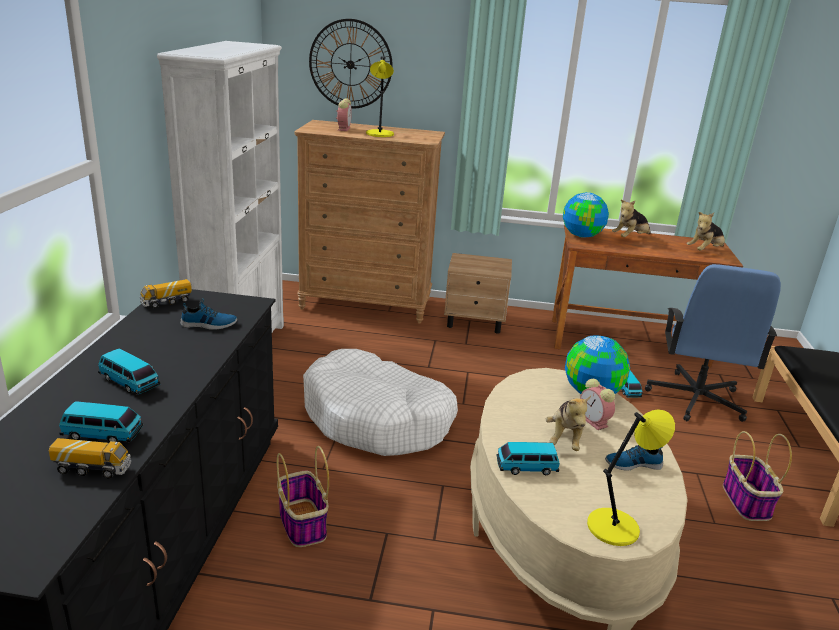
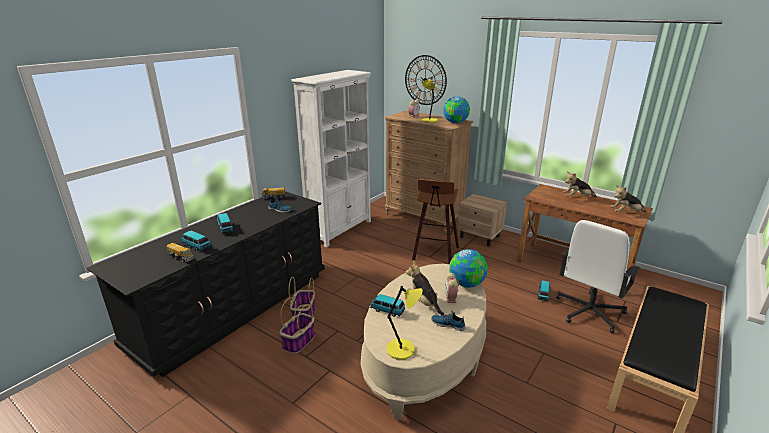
camera: 30 degrees right, 0 degrees up
white dog bed [303,349,458,456] -> none
plush toy [546,396,591,451] -> plush toy turned 105 degrees clockwise [406,261,444,316]
globe [563,192,609,238] -> globe moved to [443,96,470,124]
blue office chair [645,264,781,422] -> white office chair [556,220,640,333]
basket [723,431,792,521] -> basket moved to [279,297,315,354]
none -> stool [412,179,459,264]

